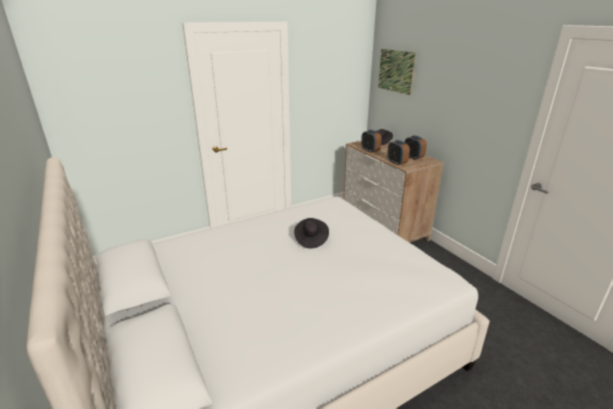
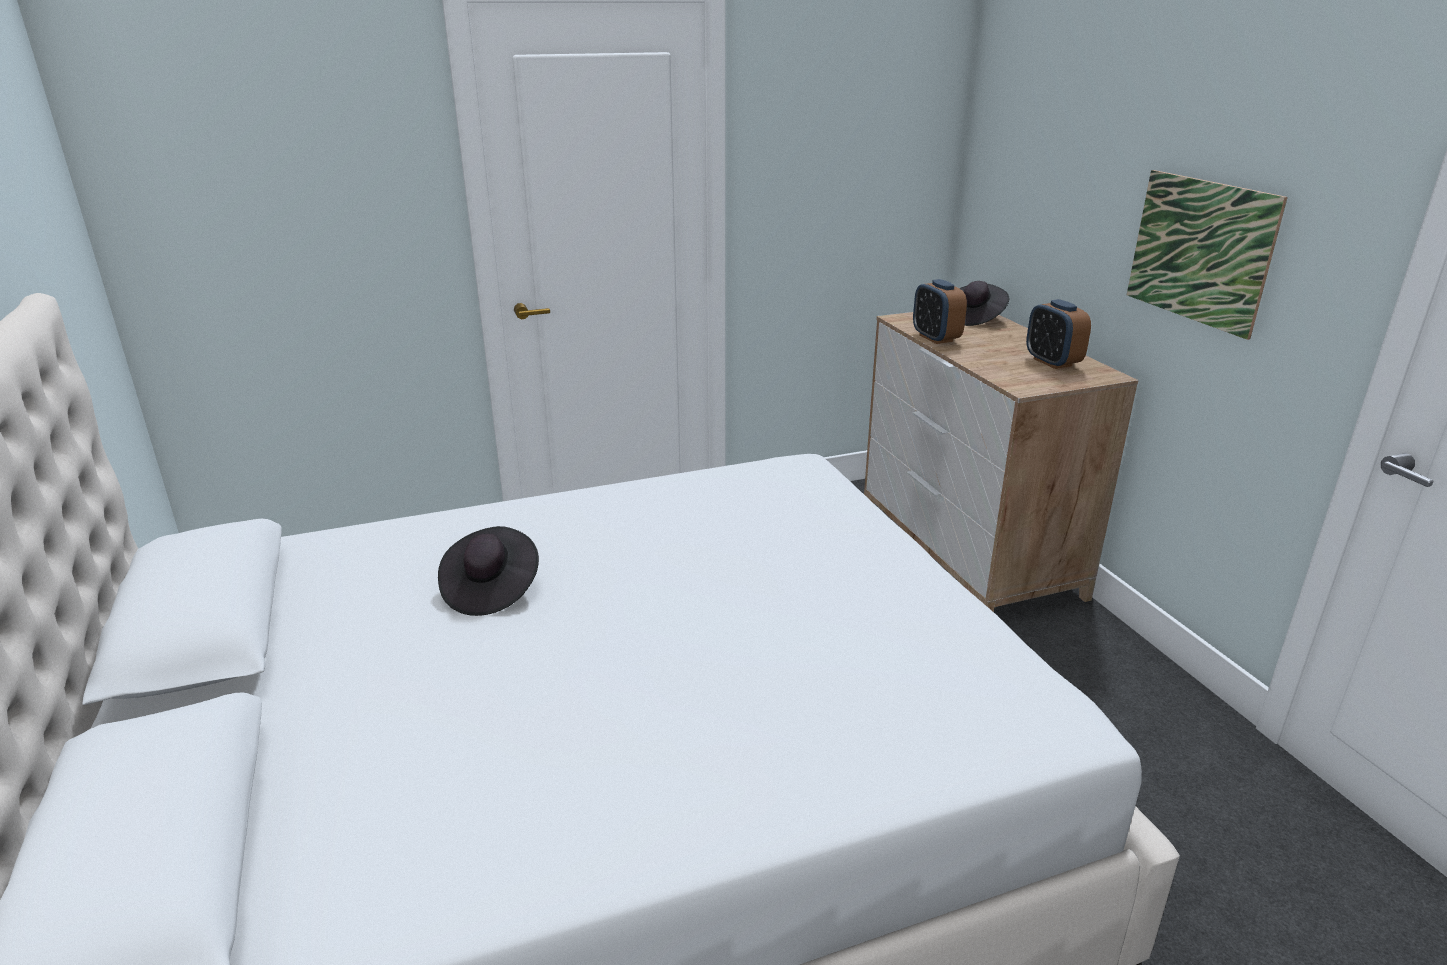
camera: 10 degrees right, 0 degrees up
black hat [294,218,329,248] -> black hat moved to [438,526,539,616]
picture [378,49,416,95] -> picture moved to [1127,170,1288,340]
alarm clock [387,140,410,166] -> none

